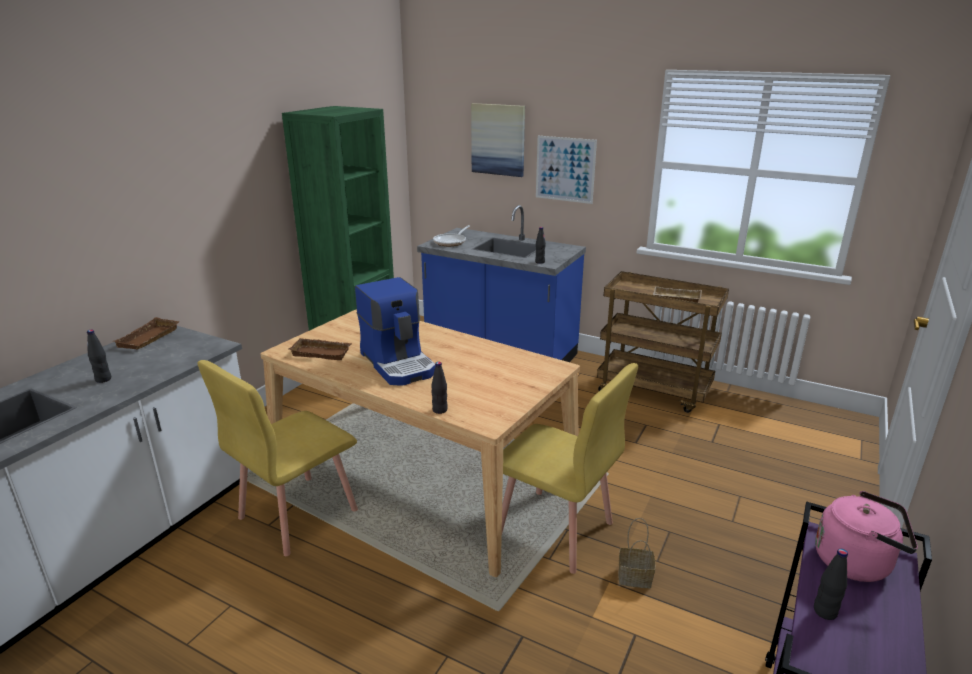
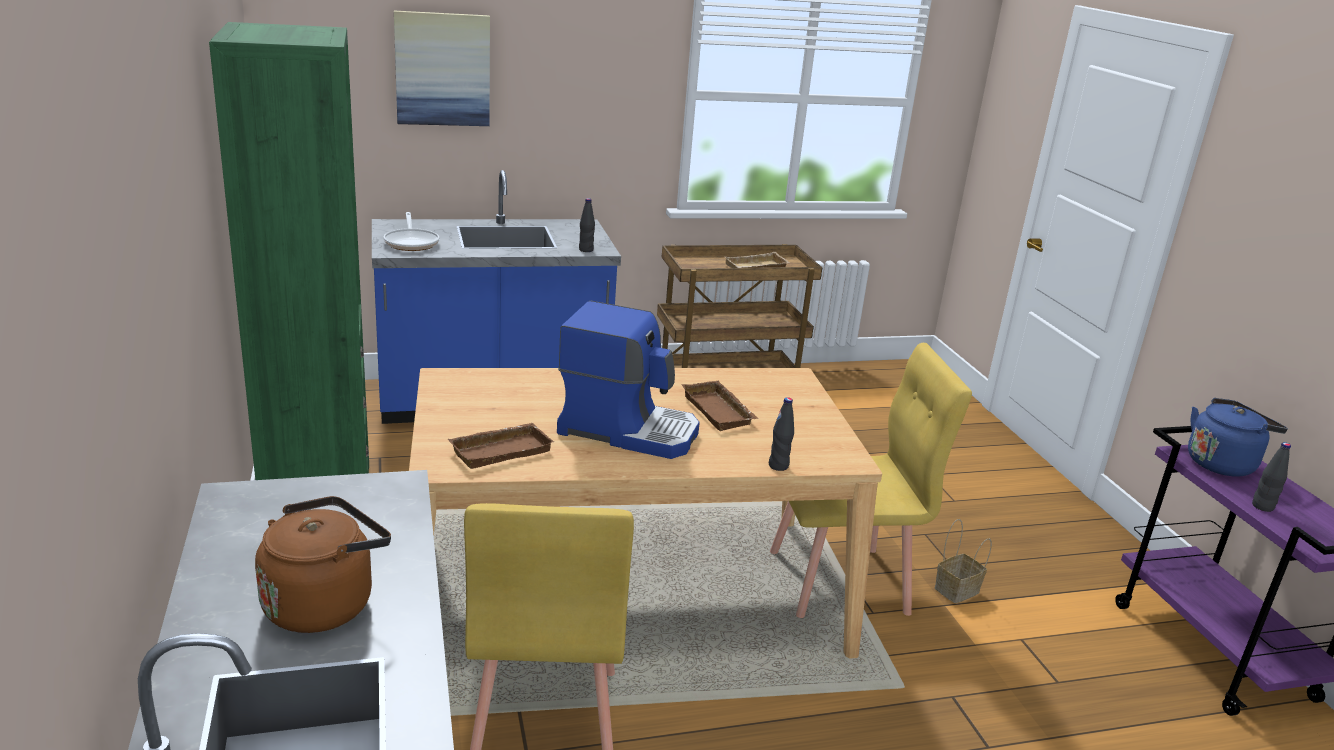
camera: 45 degrees left, 0 degrees up
black bottle [87,330,111,383] -> brown kettle [255,496,391,633]
brown tray [113,317,180,350] -> brown tray moved to [681,381,758,431]
picture [536,136,597,204] -> none
pink kettle [815,491,918,582] -> blue kettle [1188,398,1288,477]

